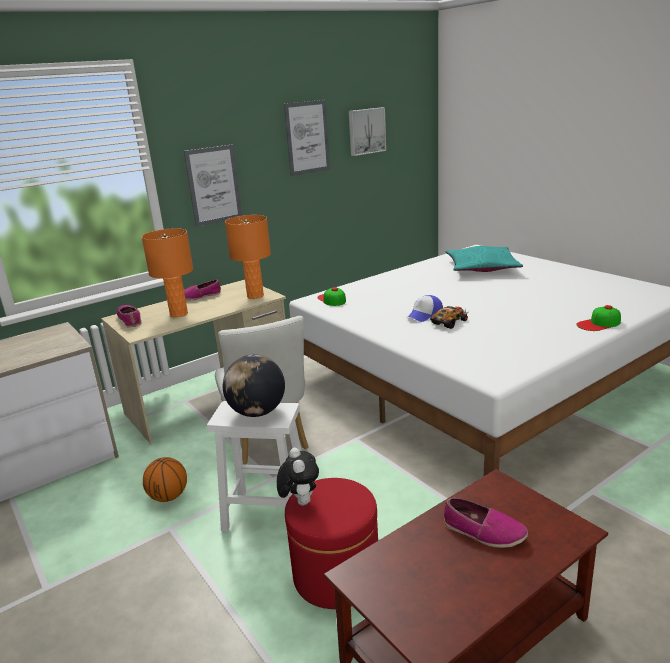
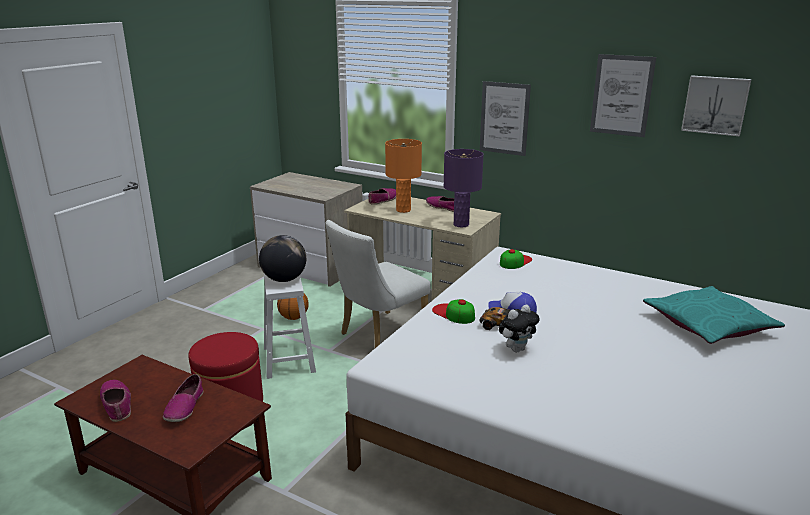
camera: 65 degrees right, 0 degrees up
orange table lamp [225,215,271,299] -> purple table lamp [444,149,484,228]
plush toy [277,448,319,506] -> plush toy moved to [499,305,540,352]
cap [577,305,621,331] -> cap moved to [432,299,475,324]
none -> shoe [100,380,131,422]

